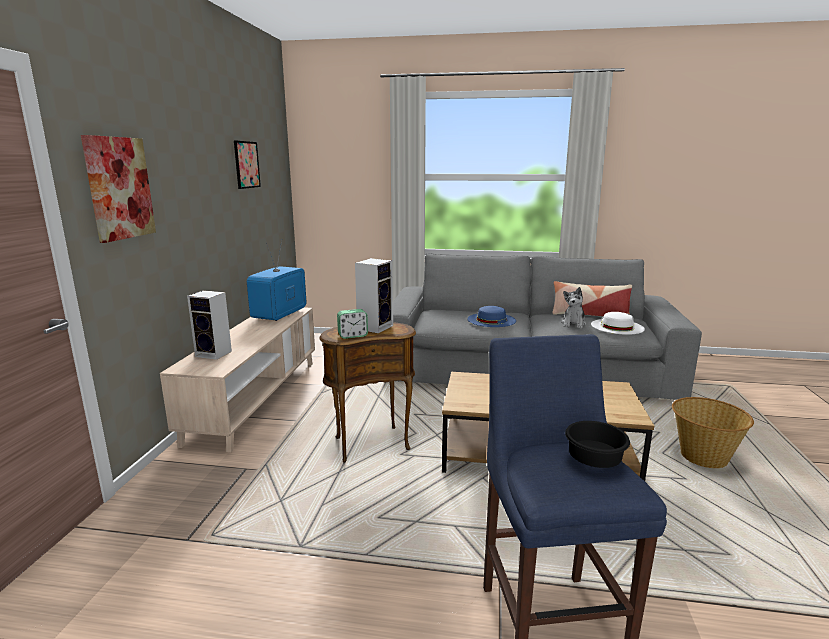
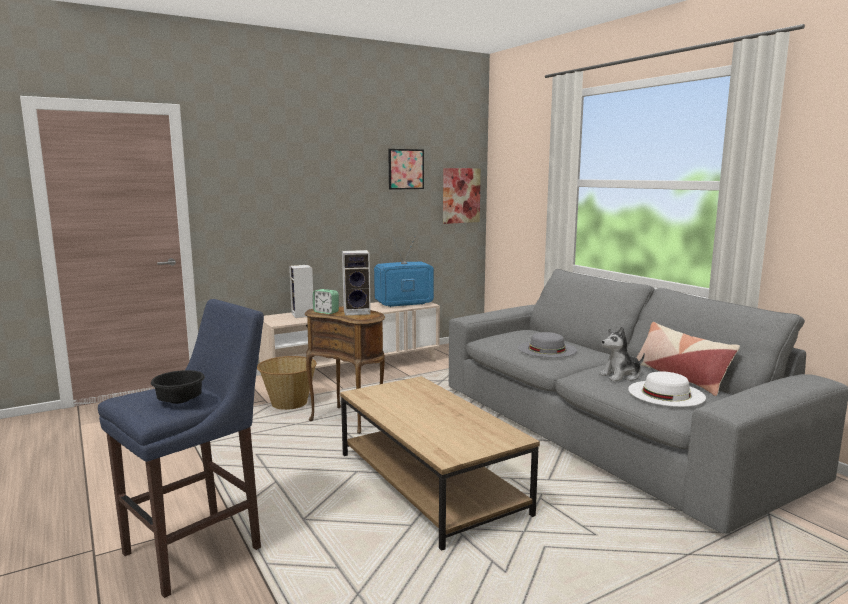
camera: 50 degrees right, 5 degrees down
picture [81,135,156,243] -> picture moved to [443,168,481,224]
blue hat [467,306,516,327] -> grey hat [518,332,577,358]
basket [672,397,754,468] -> basket moved to [257,356,317,410]

